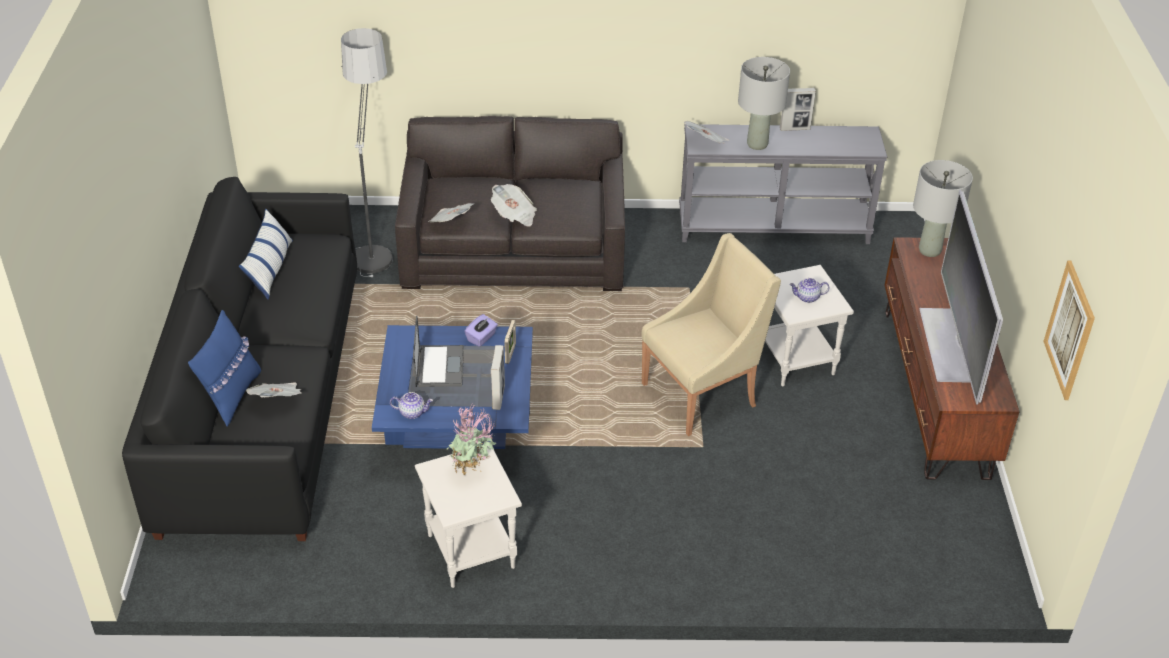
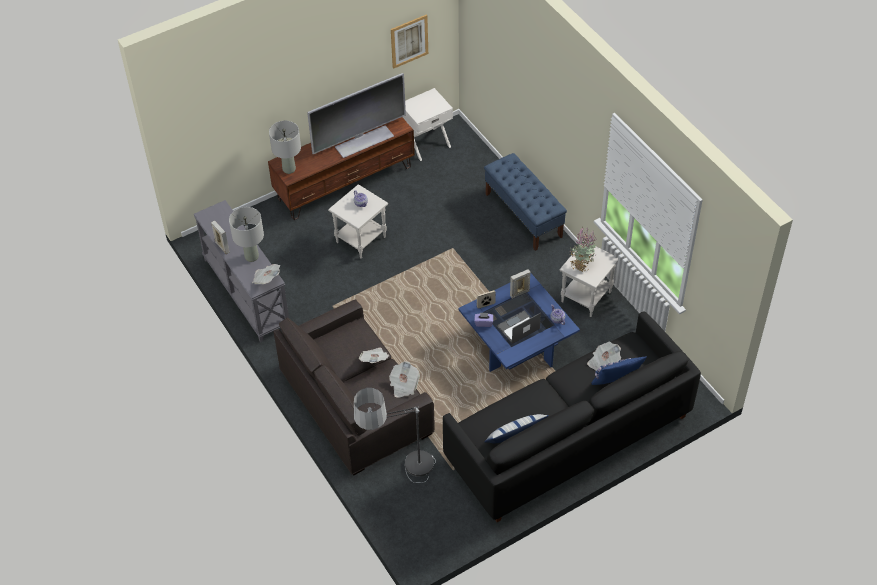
camera: 120 degrees left, 10 degrees up
beige armchair [642,233,781,436] -> none
none -> white nightstand [403,88,453,161]
none -> blue bench [484,153,567,251]

